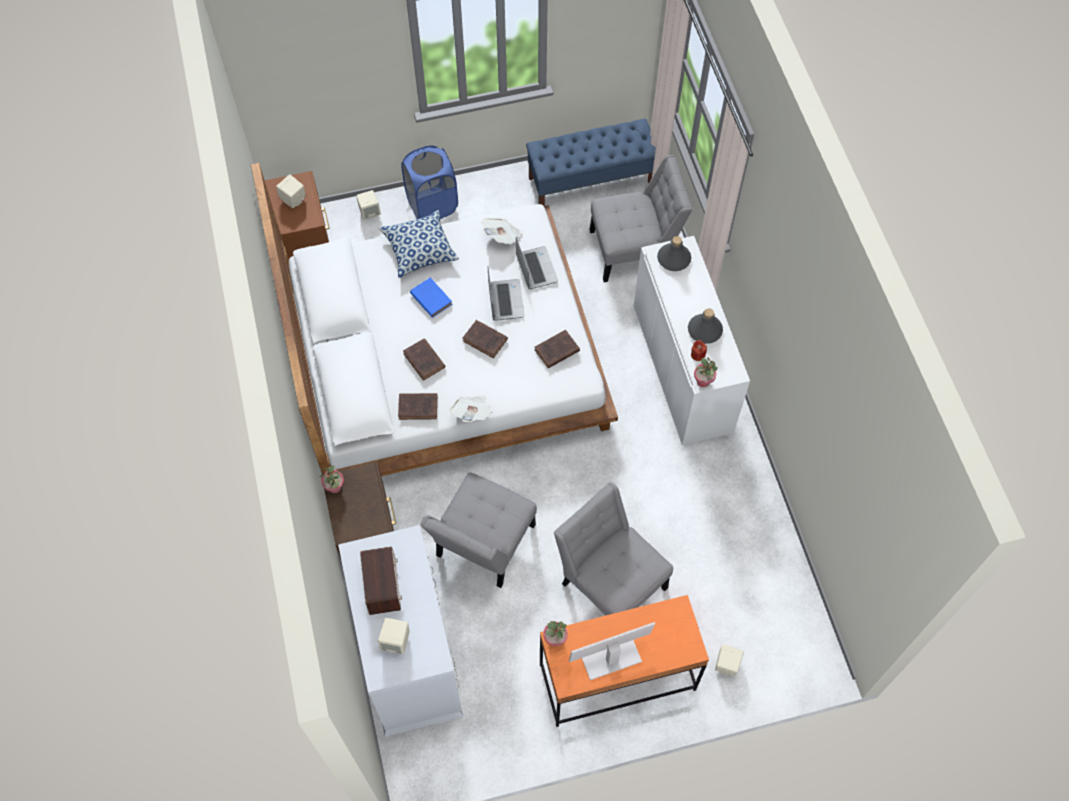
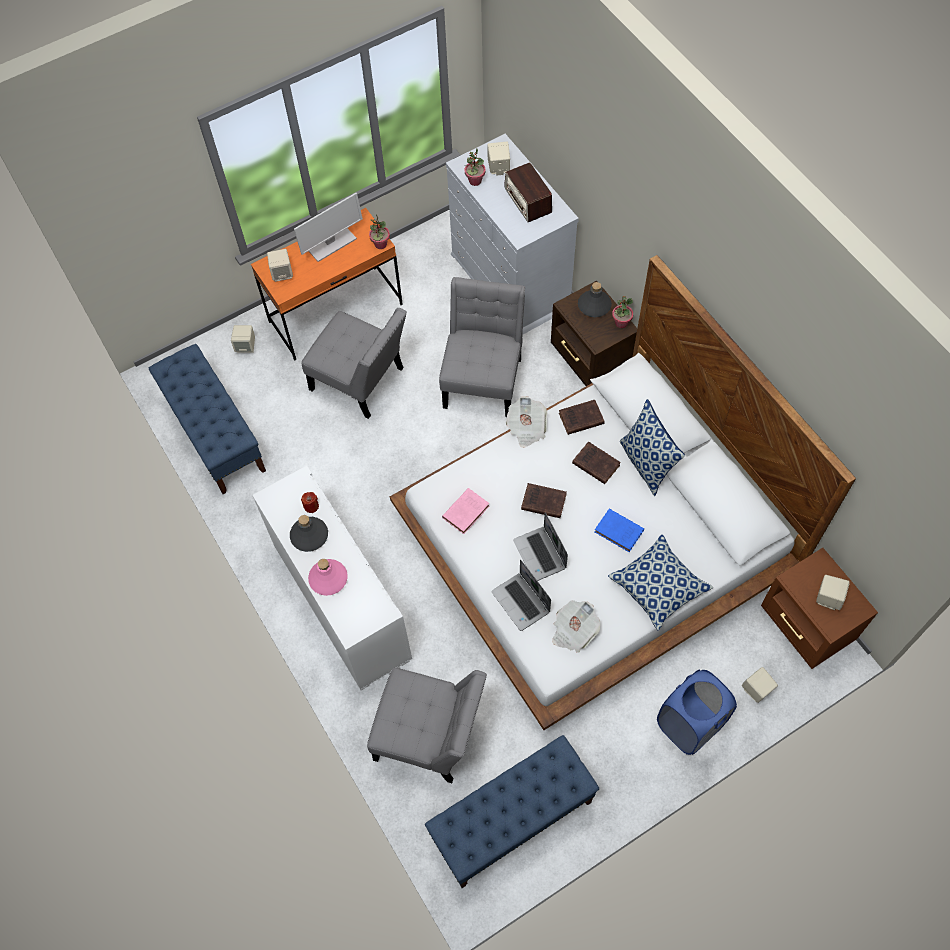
camera: 165 degrees right, 0 degrees up
brown book [534,330,580,369] -> pink book [442,488,490,534]
grey chair [590,155,692,282] -> grey chair turned 135 degrees counterclockwise [367,667,487,783]
grey bottle [657,236,691,271] -> grey bottle moved to [578,282,612,317]
potted plant [694,358,718,387] -> potted plant moved to [465,148,486,186]
none -> blue bench [149,344,266,494]
none -> beige speaker [267,249,293,282]
none -> pink bottle [308,559,348,596]
none -> pillow [620,399,685,496]

